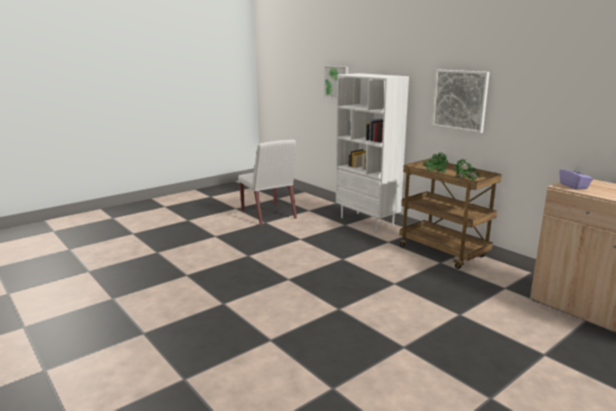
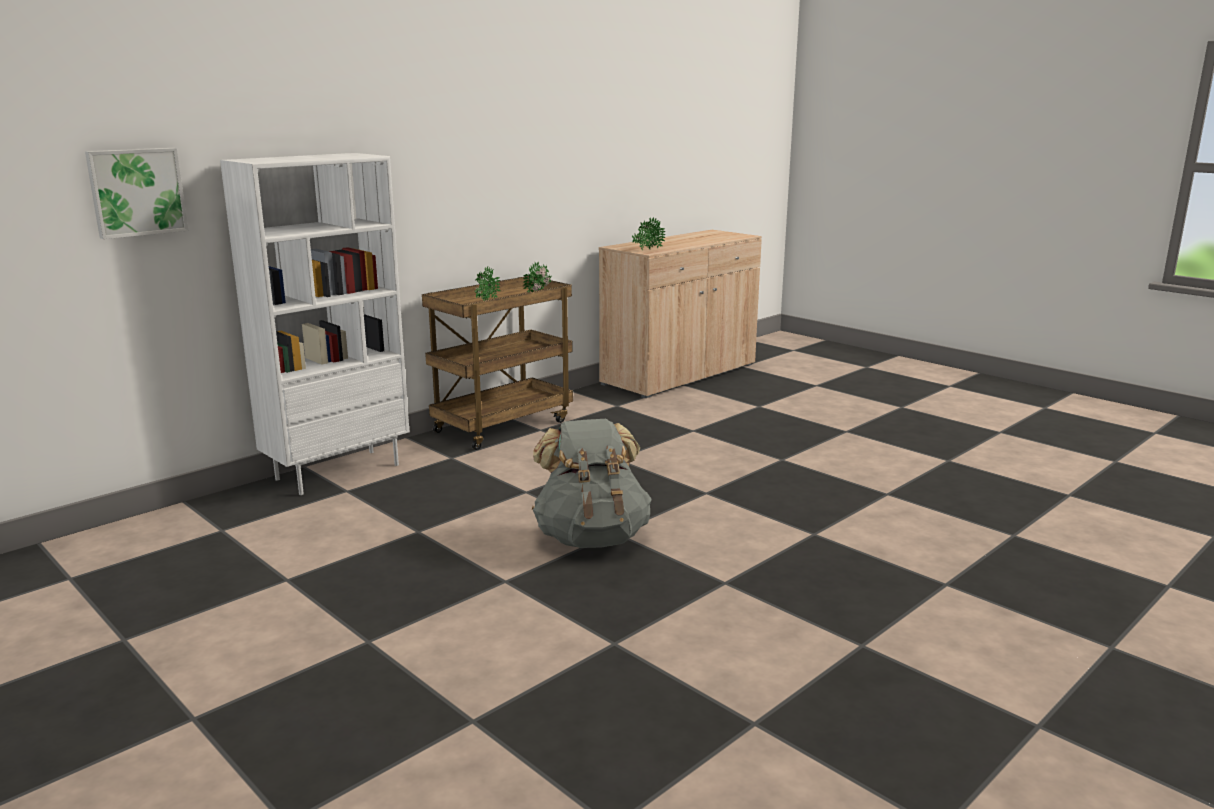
camera: 95 degrees left, 0 degrees up
white chair [238,140,297,226] -> none
picture [432,70,490,133] -> none
purple tissue box [559,164,593,190] -> potted plant [632,217,665,250]
none -> grey backpack [532,419,652,548]

